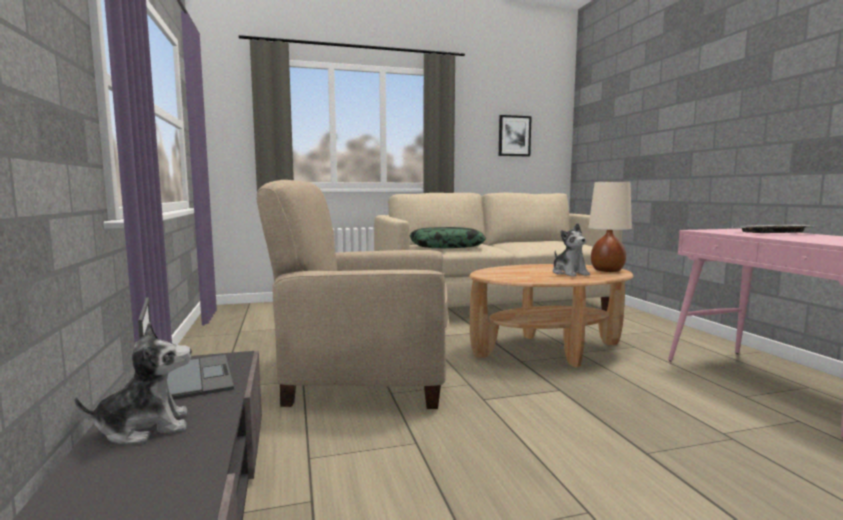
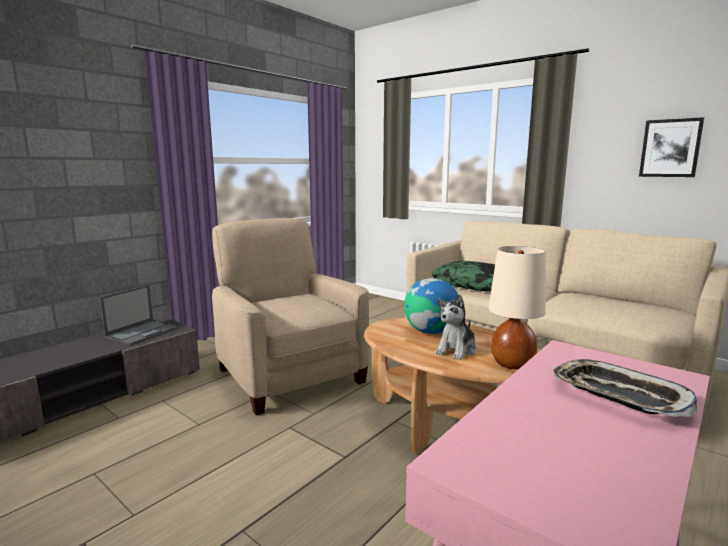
camera: 55 degrees right, 5 degrees up
plush toy [74,322,191,444] -> none
none -> globe [404,278,458,334]

